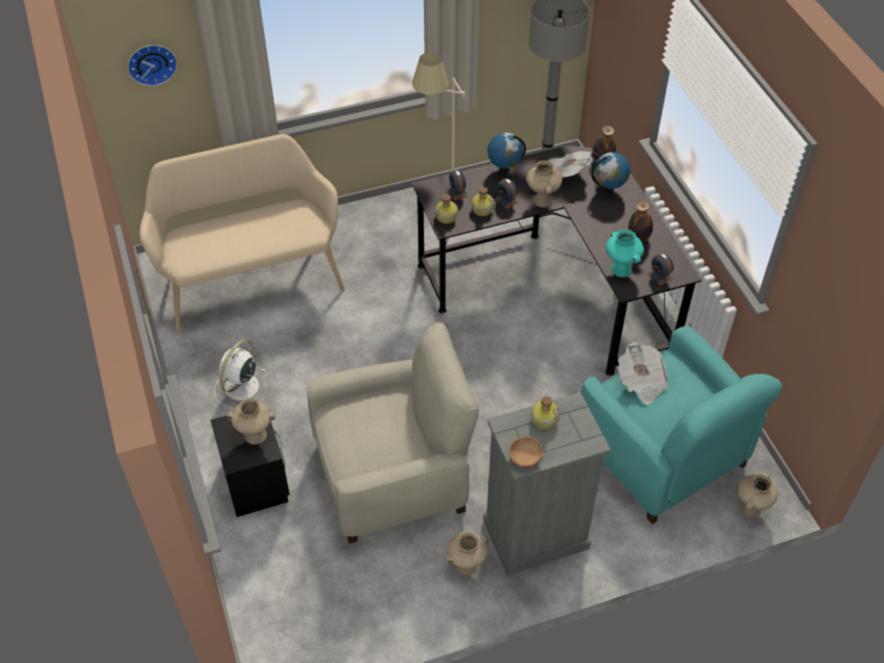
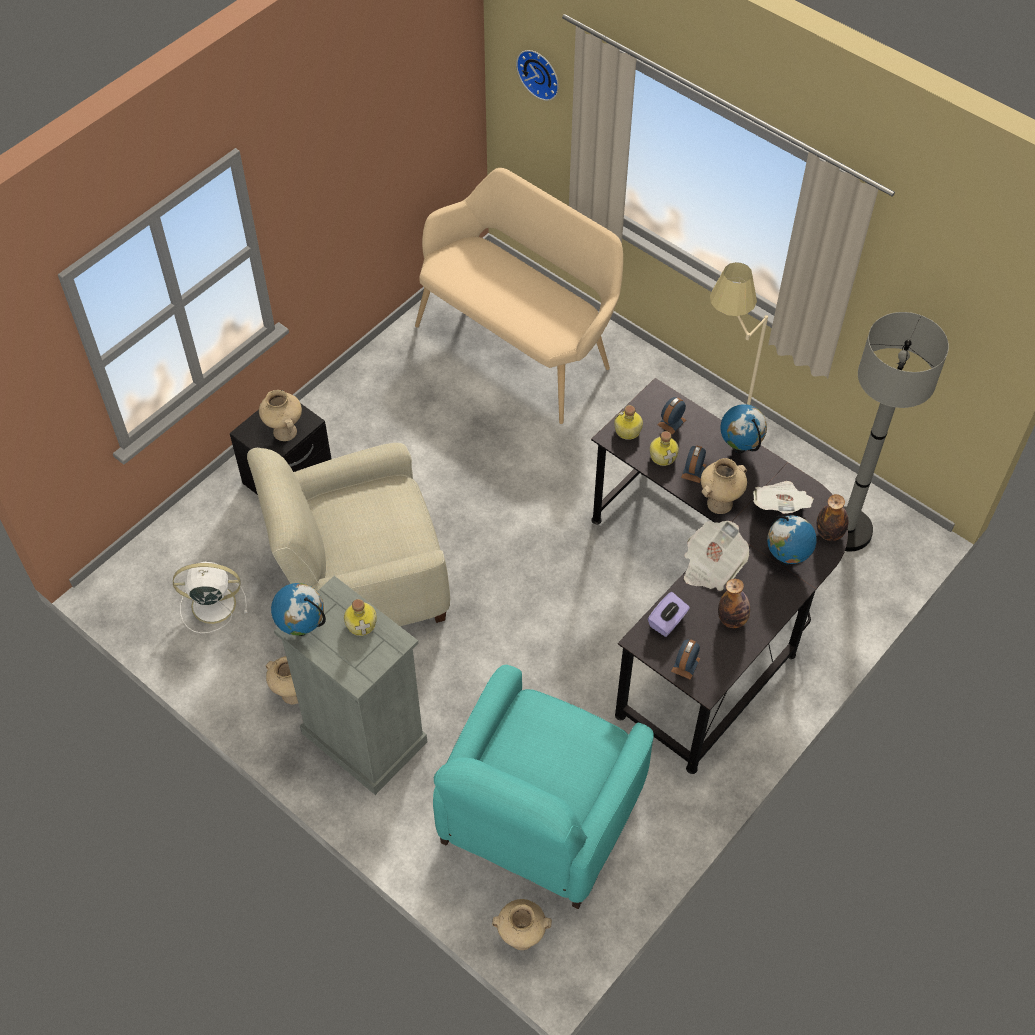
camera: 60 degrees right, 5 degrees up
white fan [214,339,266,409] -> white fan moved to [173,562,247,633]
beige armchair [307,322,479,544] -> beige armchair turned 120 degrees clockwise [247,443,450,626]
brown bowl [509,437,543,468] -> globe [271,583,326,636]
turquoise vase [606,229,644,277] -> purple tissue box [648,592,690,637]
newspaper [618,343,669,405] -> newspaper moved to [684,521,749,591]

